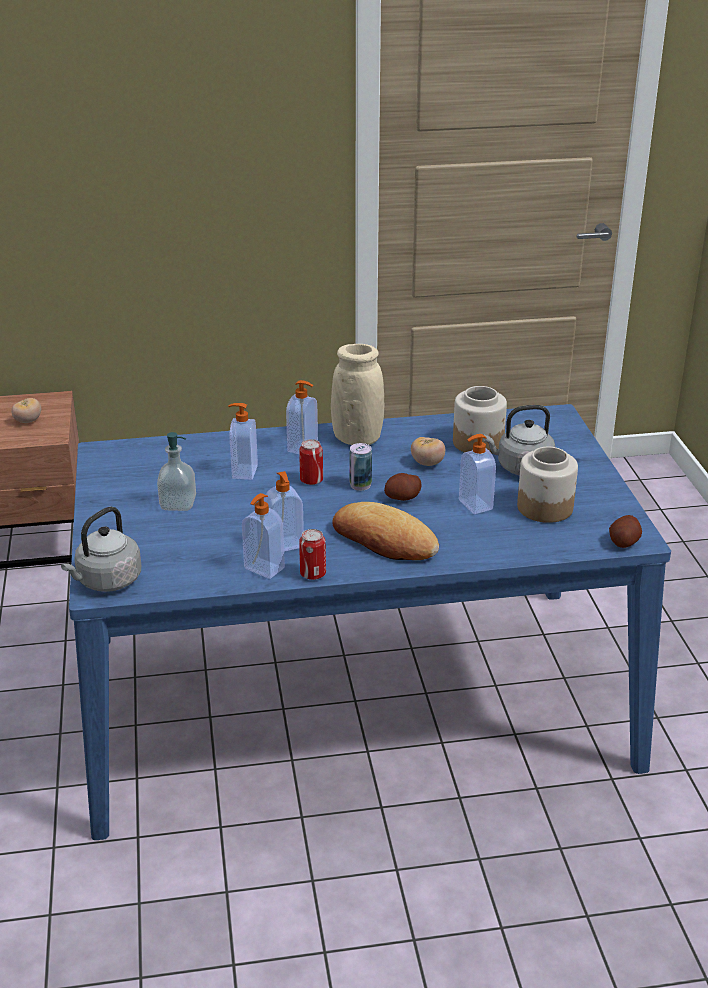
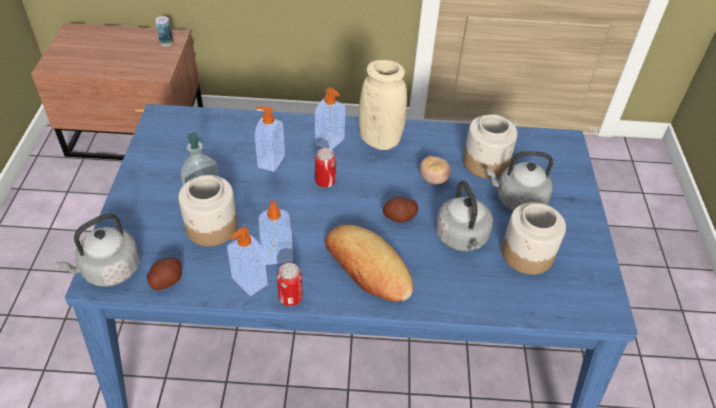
camera: 10 degrees right, 15 degrees up
tomato [11,398,41,423] -> none
can [349,443,372,491] -> can moved to [155,16,173,47]
soap dispenser [459,434,496,514] -> grey kettle [436,181,493,251]
potato [609,515,642,548] -> potato moved to [147,257,182,290]
none -> jar [178,175,238,246]

